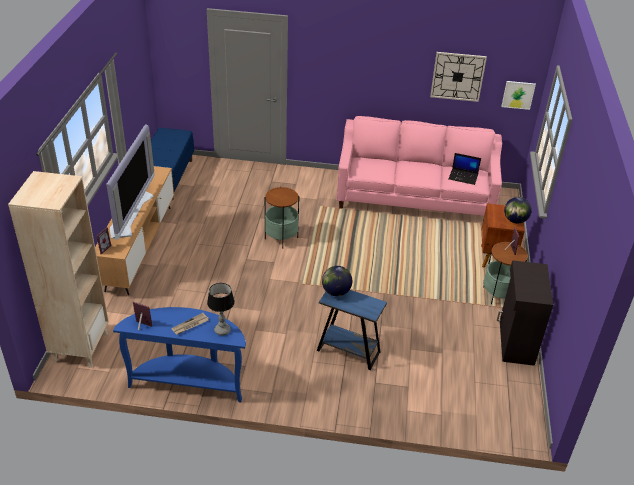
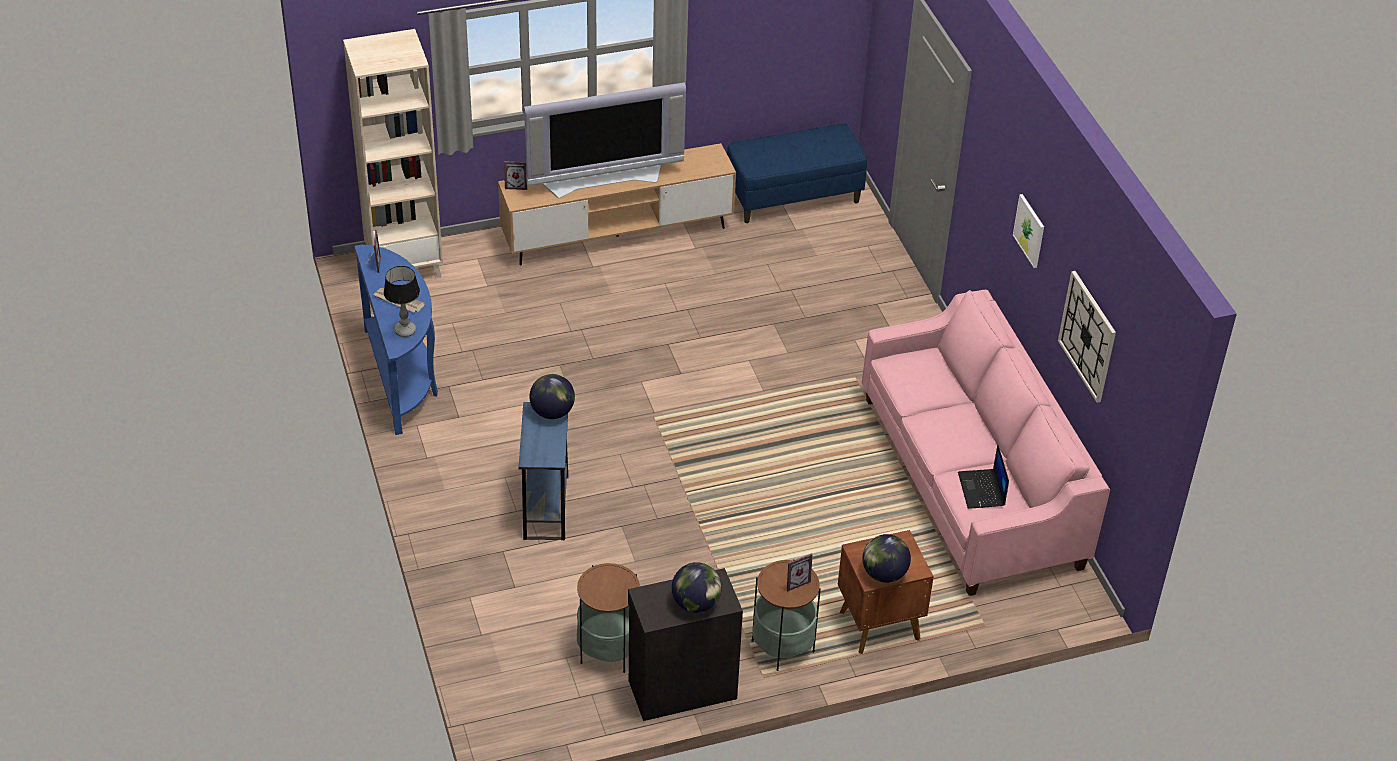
camera: 65 degrees right, 5 degrees up
side table [265,187,299,249] -> side table moved to [577,563,640,673]
picture [501,81,536,110] -> picture moved to [1013,194,1044,268]
none -> globe [672,562,722,613]

